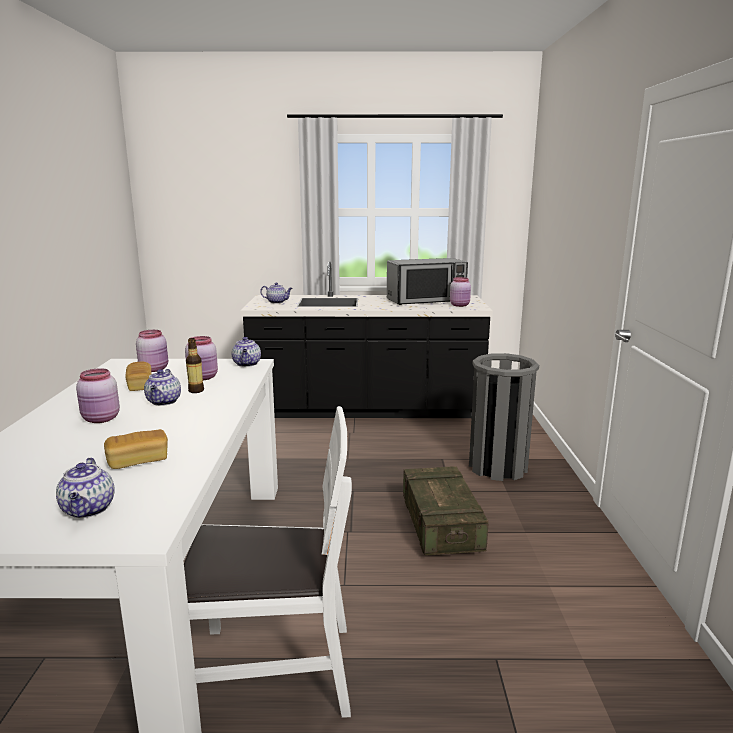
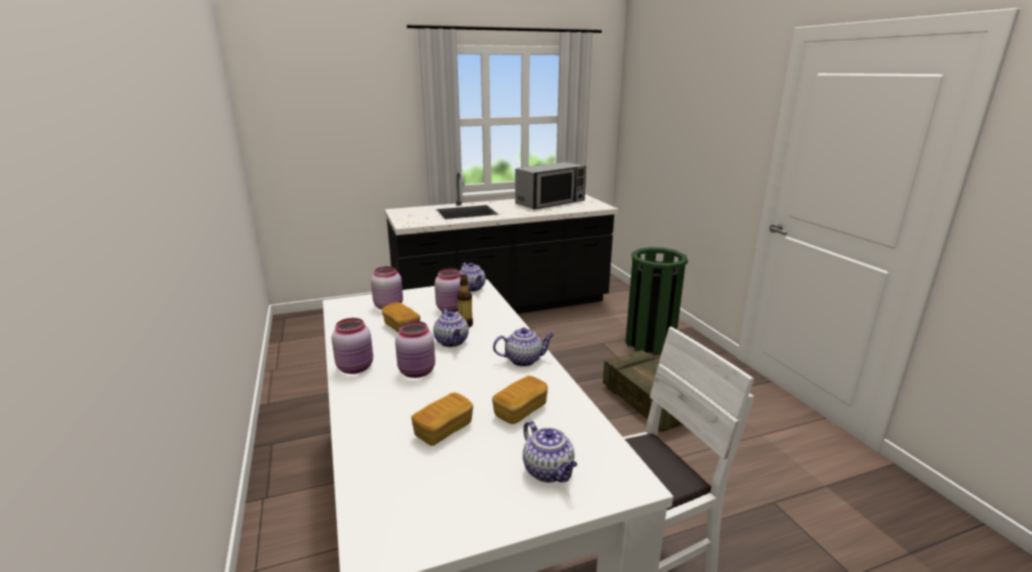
camera: 20 degrees left, 5 degrees up
teapot [260,282,292,303] -> teapot moved to [493,328,554,367]
pink jar [450,277,471,307] -> pink jar moved to [332,318,373,374]
grey trash can [469,353,539,481] -> green trash can [625,247,688,355]
none -> bread [411,393,473,446]

